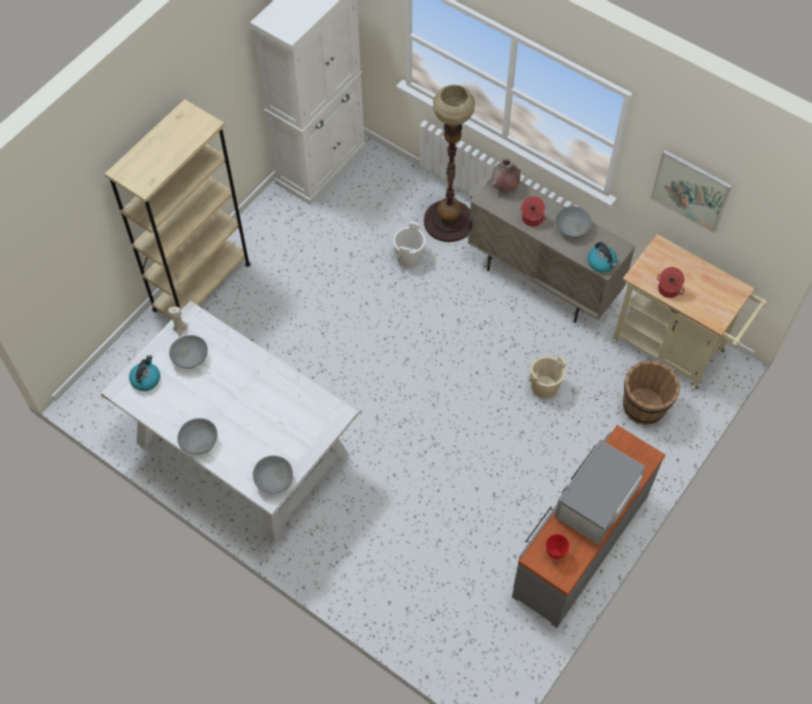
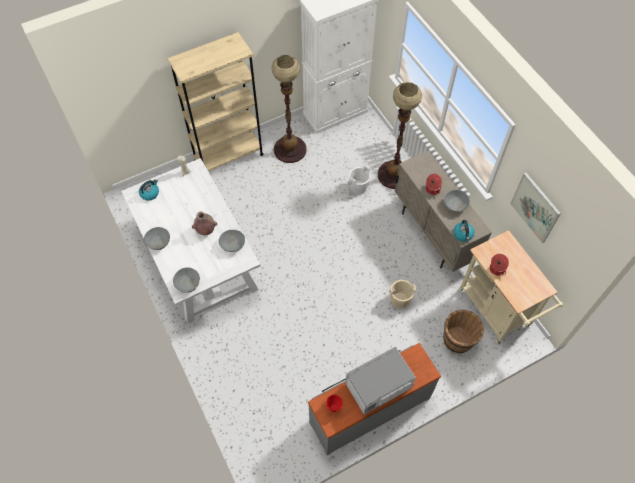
camera: 25 degrees right, 0 degrees up
grey bowl [169,335,208,369] -> grey bowl moved to [219,230,245,252]
brown vase [491,158,521,192] -> brown vase moved to [192,211,217,235]
none -> floor lamp [271,55,307,163]

